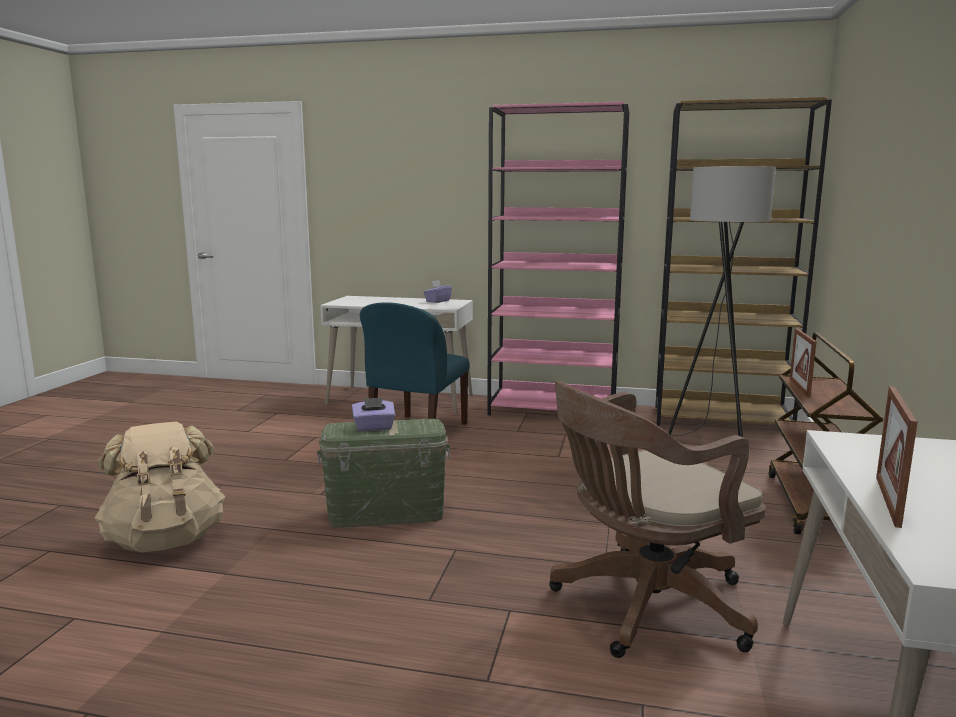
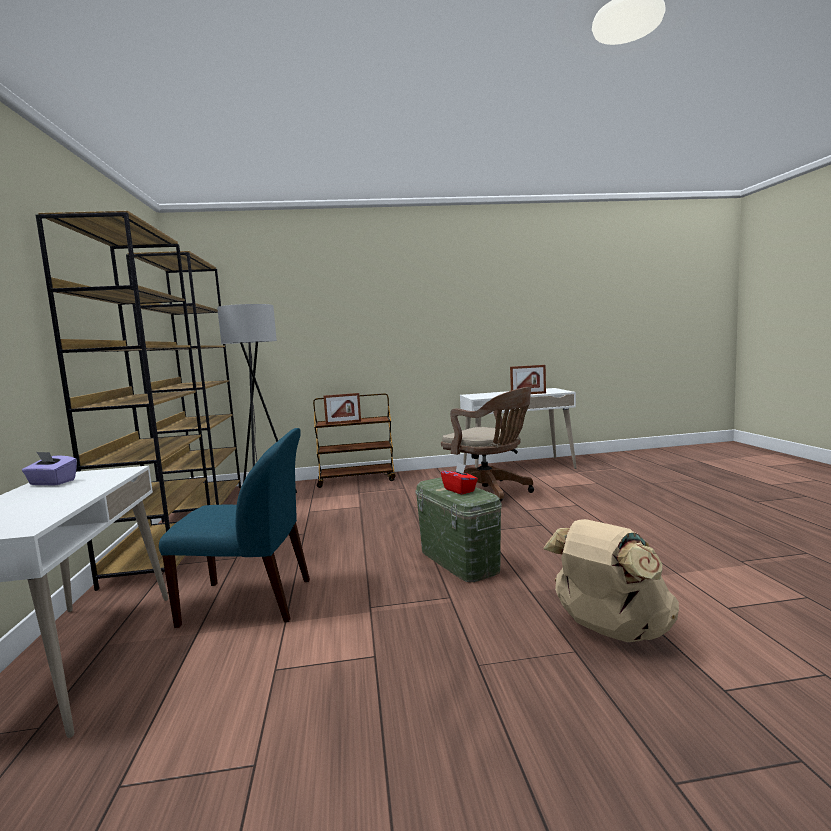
camera: 110 degrees left, 5 degrees down
purple tissue box [352,398,395,431] -> red tissue box [441,463,478,495]
pink bookcase [487,102,629,415] -> brown bookcase [36,211,210,591]

